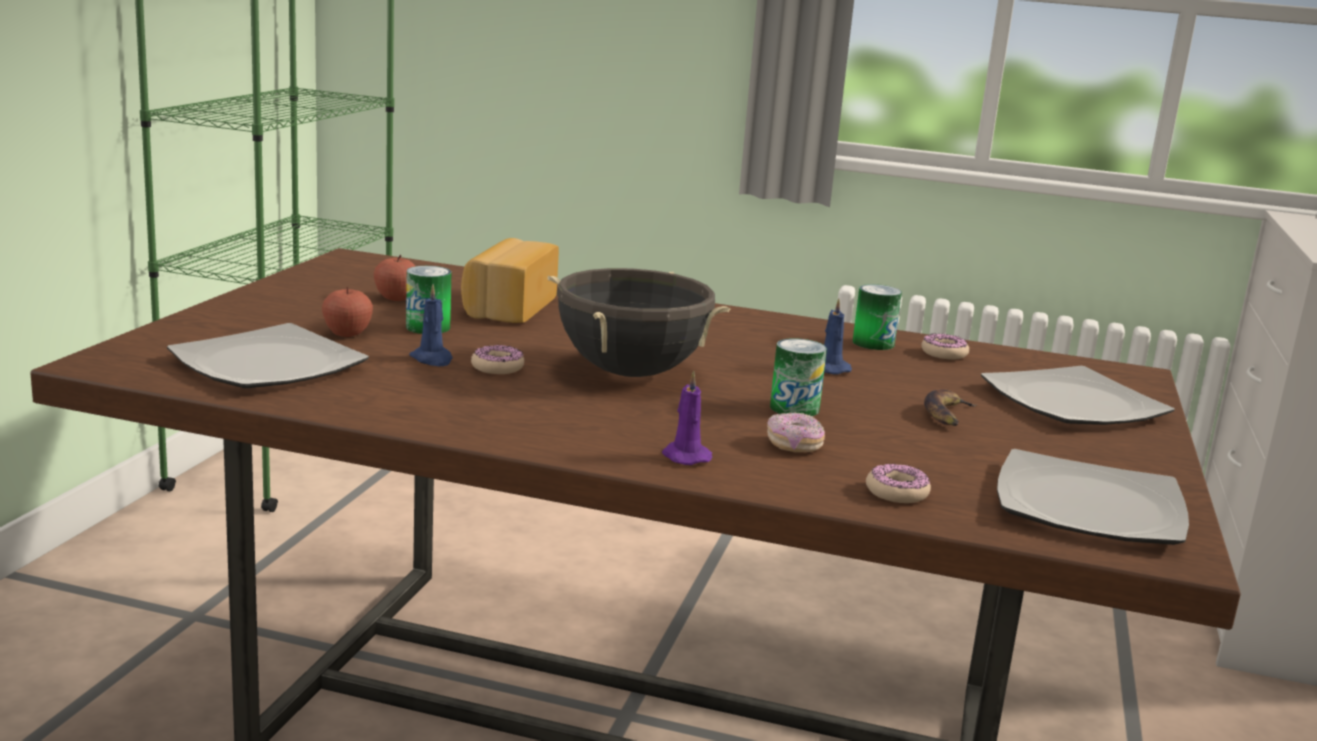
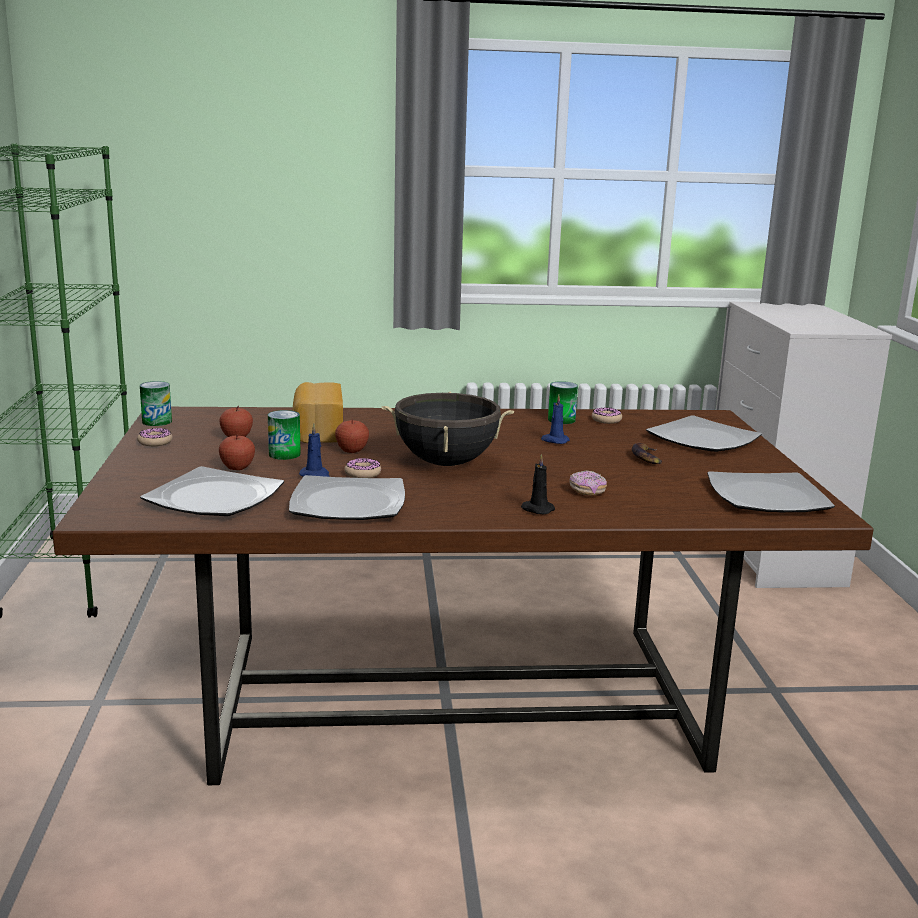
camera: 20 degrees left, 0 degrees up
purple candle [662,370,712,465] -> black candle [521,454,555,514]
can [770,338,827,416] -> can moved to [140,381,172,426]
donut [866,463,931,503] -> donut moved to [137,428,173,446]
none -> plate [289,475,405,520]
none -> apple [335,420,369,453]

